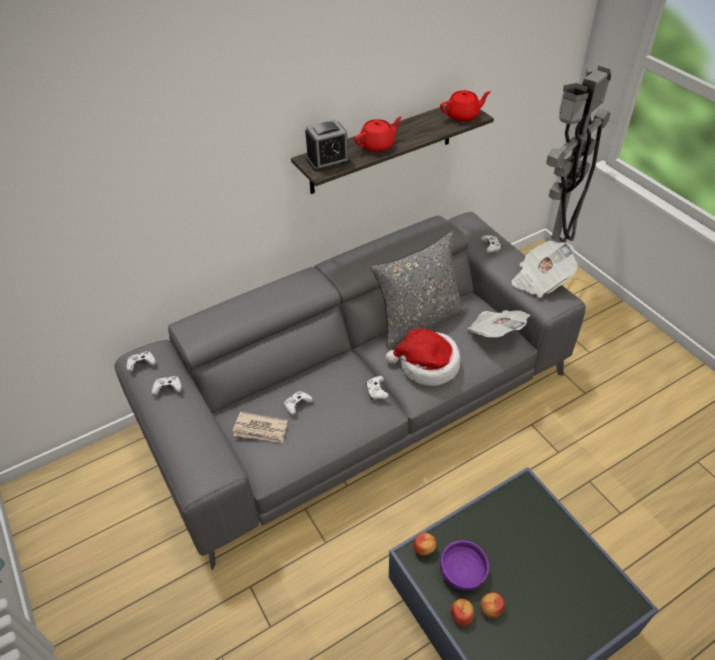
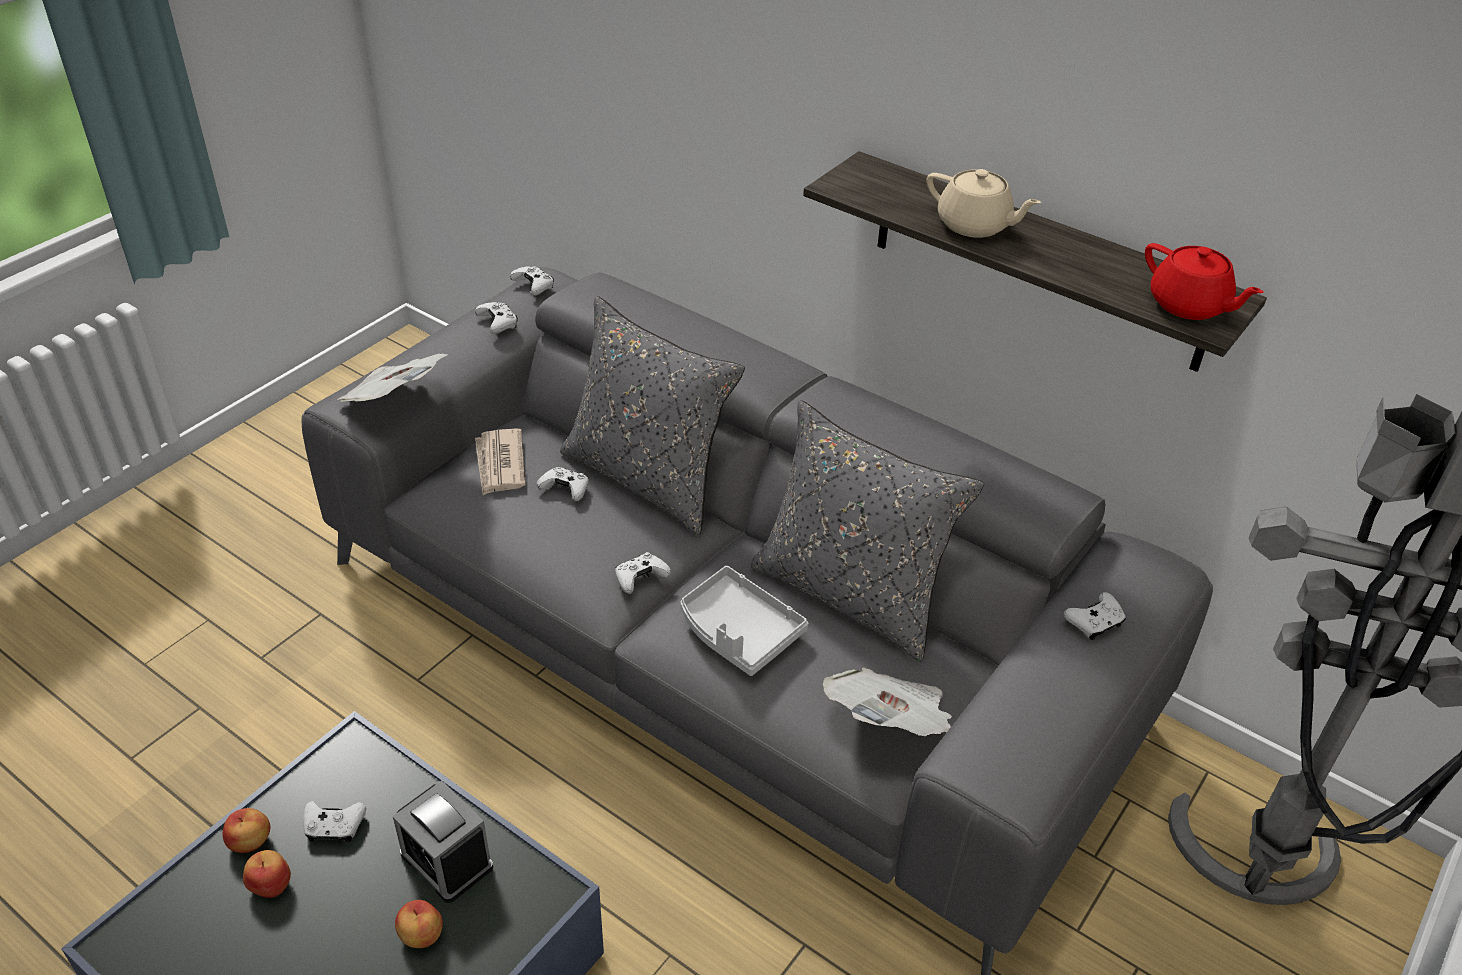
camera: 65 degrees right, 5 degrees down
alarm clock [305,119,350,172] -> alarm clock moved to [393,781,493,903]
red teapot [354,116,402,152] -> beige teapot [926,169,1041,238]
hat [385,328,461,386] -> grey tray [680,566,808,676]
apple [413,533,436,556] -> apple moved to [395,900,443,948]
purple bowl [440,540,489,591] -> white game controller [303,801,366,842]
newspaper [511,241,578,298] -> newspaper moved to [337,354,448,402]
none -> grey pillow [560,296,745,535]

